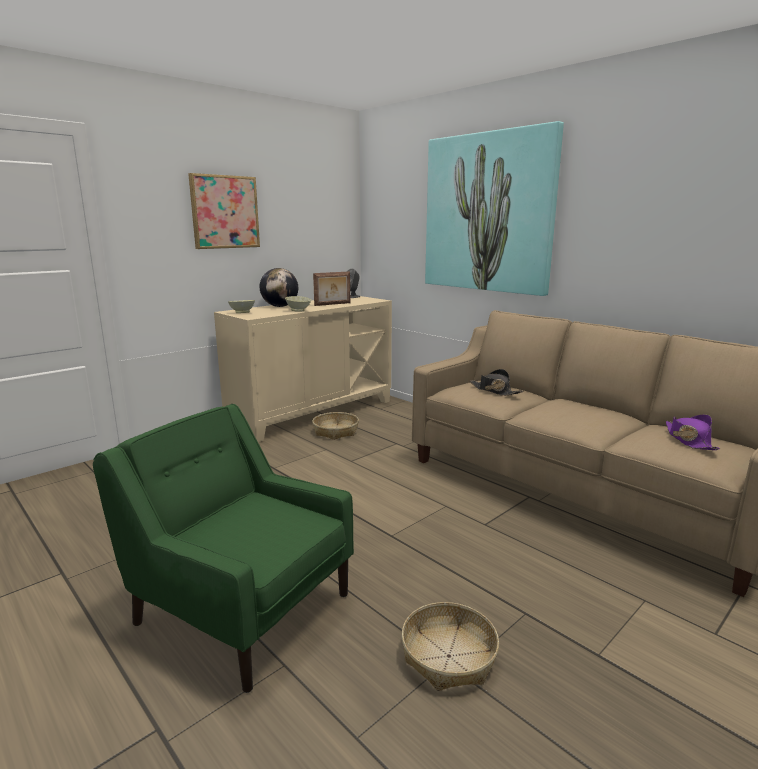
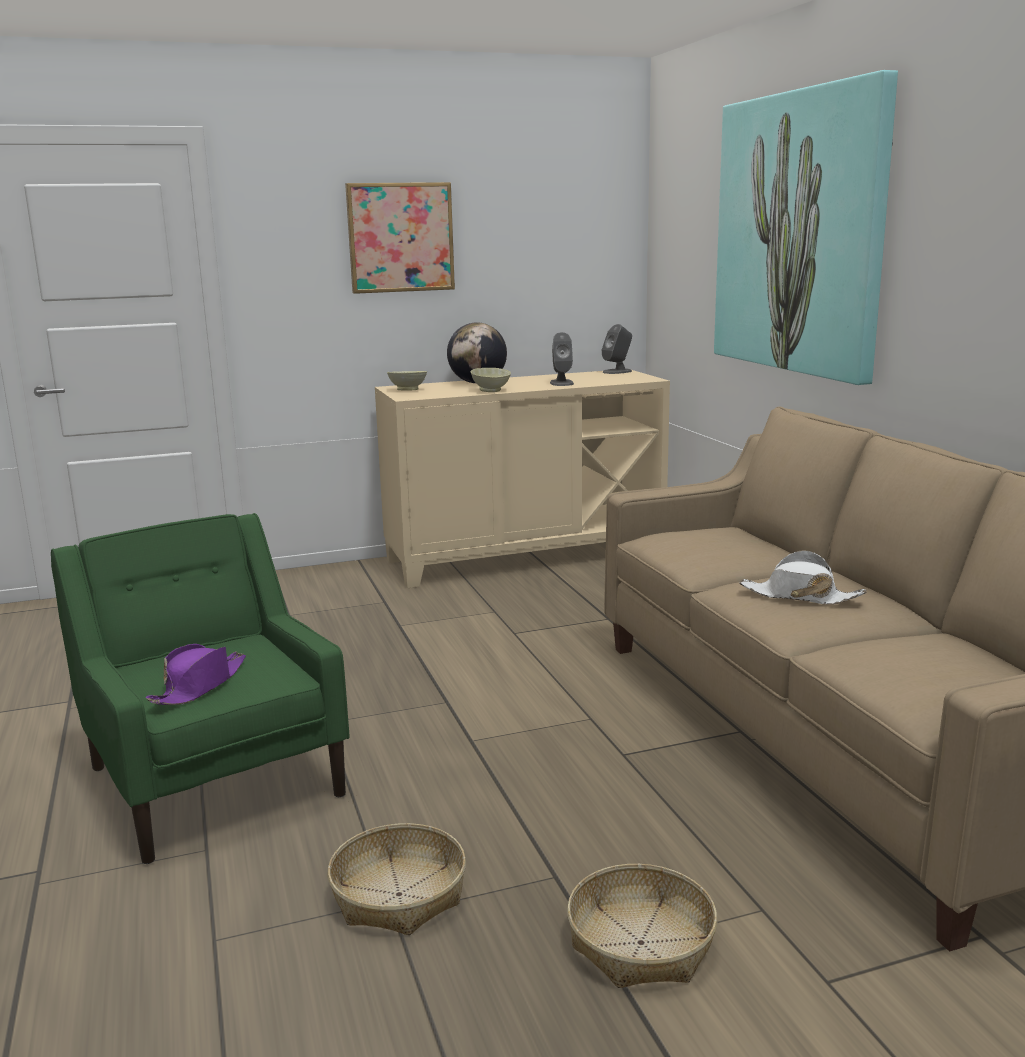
camera: 25 degrees right, 0 degrees up
basket [312,412,359,440] -> basket moved to [567,864,717,988]
picture frame [313,271,350,306] -> grey speaker [550,332,574,386]
black hat [470,369,523,396] -> none
purple hat [666,415,720,450] -> purple hat moved to [146,644,246,705]
none -> white hat [740,550,866,605]

